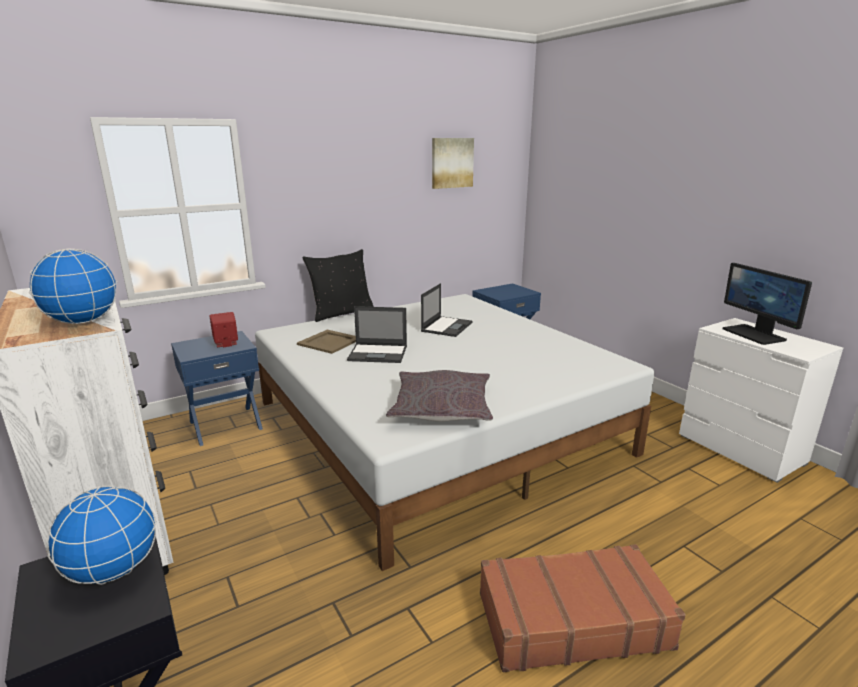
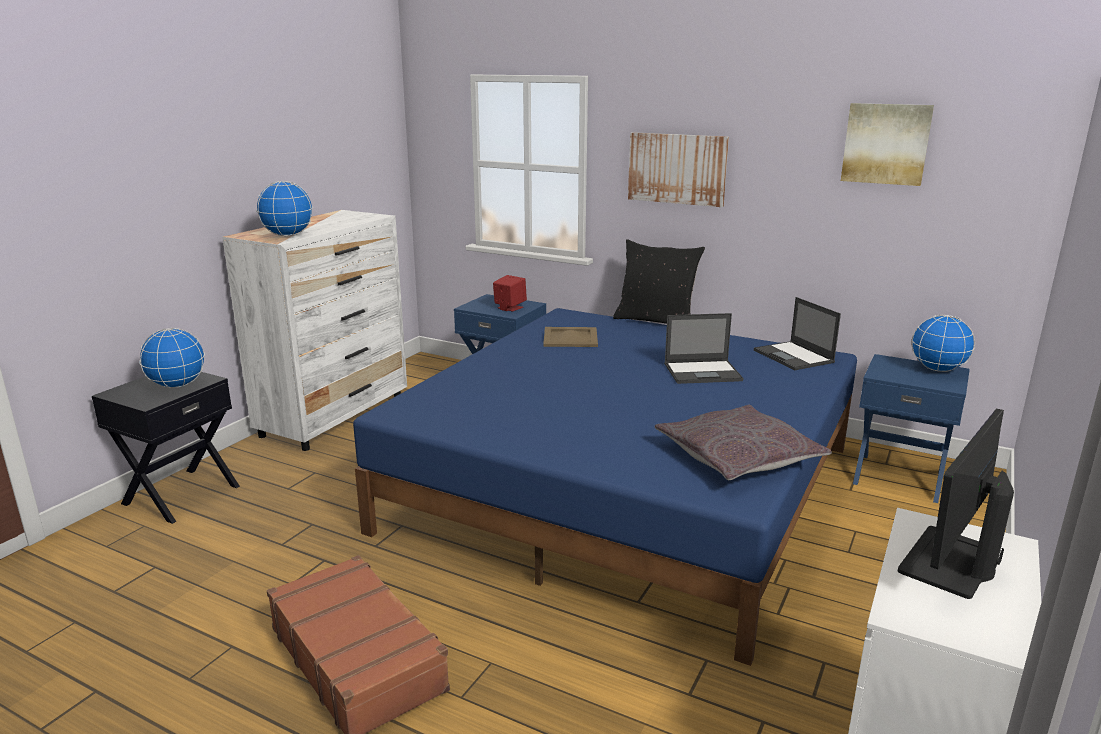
camera: 60 degrees right, 0 degrees up
white bed [255,294,655,571] -> blue bed [353,308,857,666]
laptop [347,306,407,363] -> laptop moved to [754,297,841,370]
grey pillow [386,370,493,422] -> grey pillow moved to [655,405,832,480]
none -> picture [628,132,729,207]
none -> globe [911,315,975,372]

